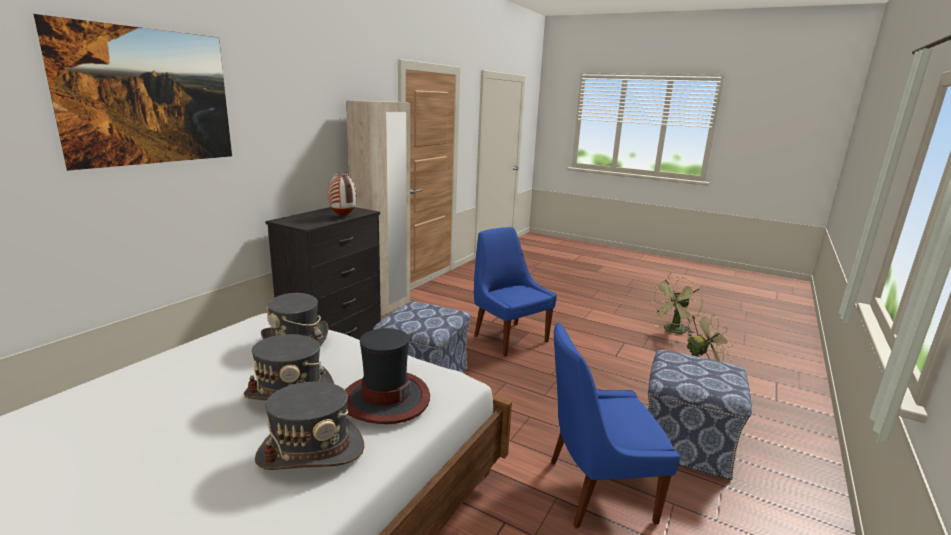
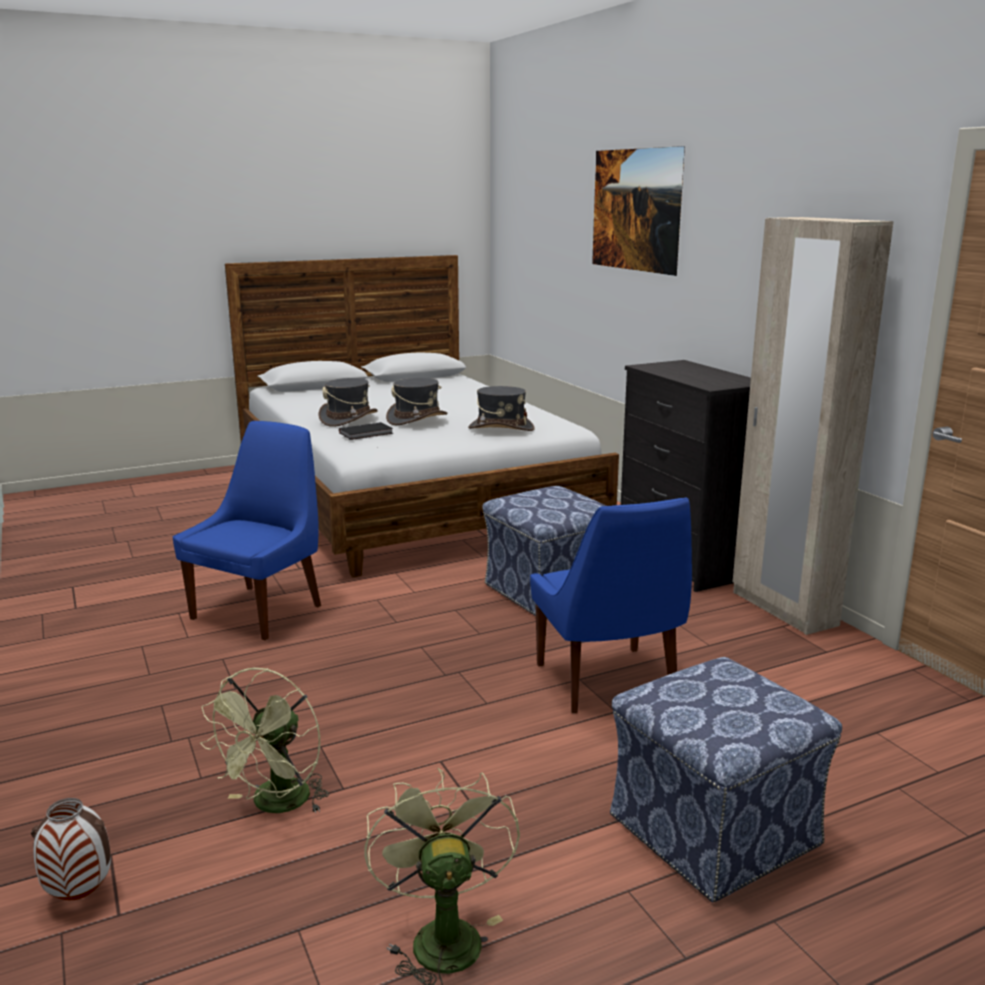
camera: 125 degrees right, 0 degrees up
vase [328,173,357,216] -> vase moved to [31,798,111,900]
hat [345,328,430,424] -> black book [339,422,393,440]
blue chair [474,227,557,356] -> blue chair turned 75 degrees clockwise [530,498,692,714]
ottoman [648,350,752,480] -> ottoman moved to [610,657,842,902]

